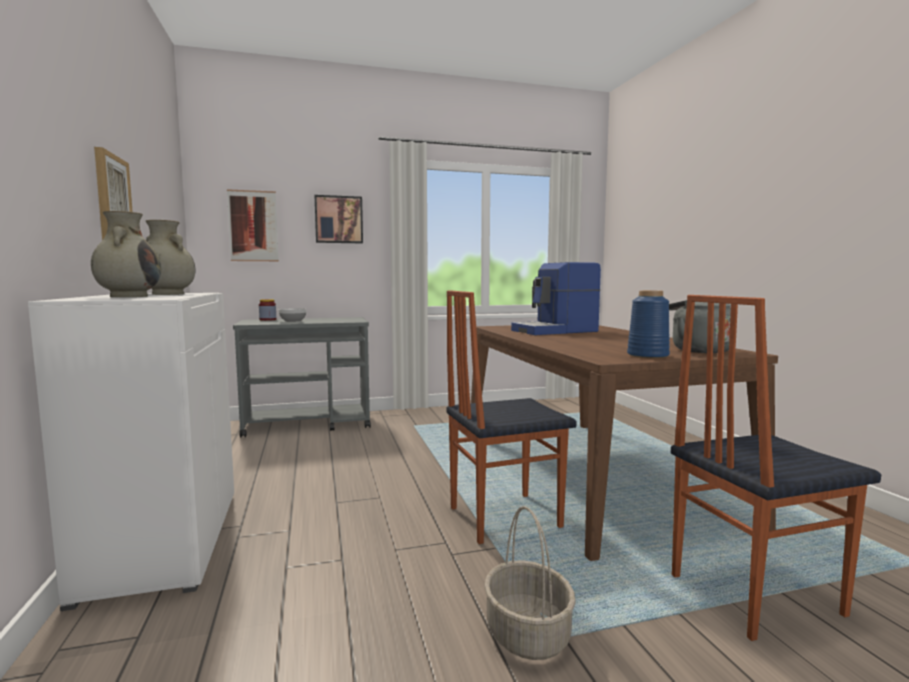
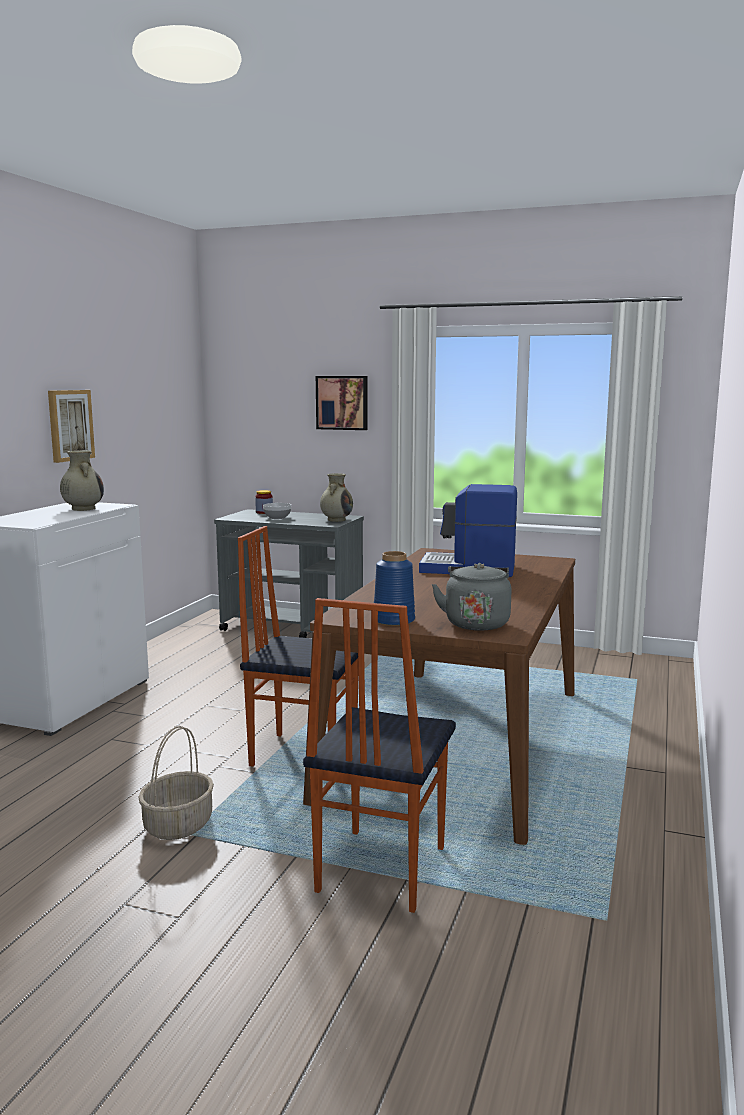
camera: 35 degrees right, 5 degrees up
beige vase [91,211,161,297] -> beige vase moved to [320,473,353,522]
picture [227,189,279,261] -> none
chair [671,295,881,641] -> chair turned 90 degrees counterclockwise [303,598,456,913]

